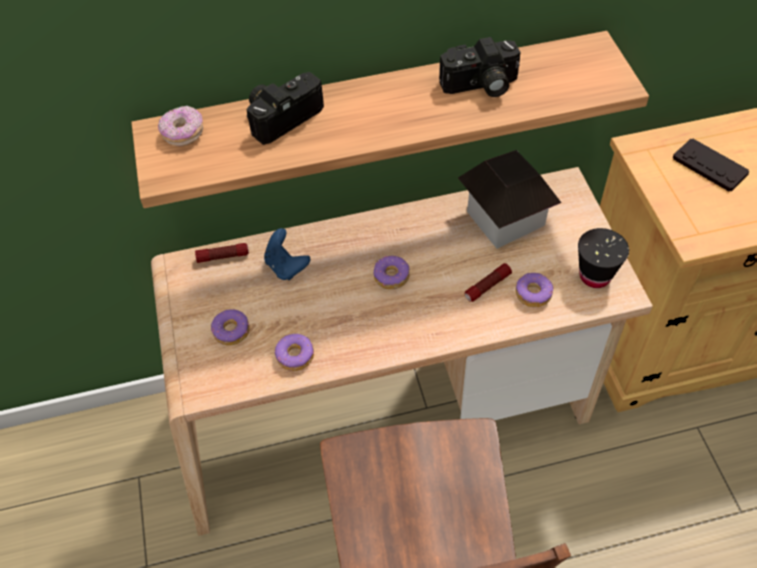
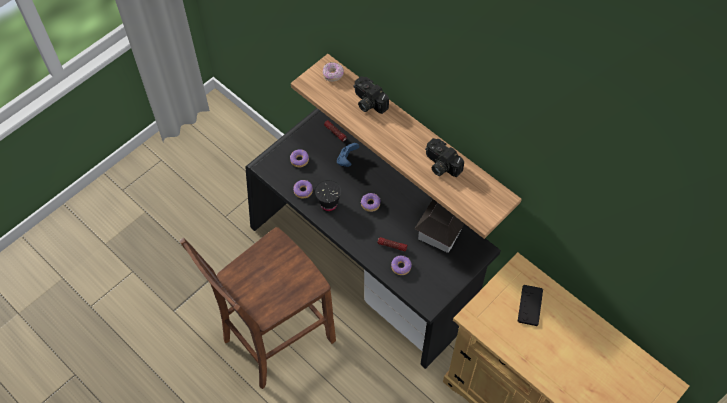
camera: 55 degrees right, 5 degrees up
beige desk [151,167,653,536] -> black desk [245,108,501,369]
camera [246,72,324,145] -> camera turned 150 degrees counterclockwise [354,76,389,114]
black cup [578,228,629,288] -> black cup moved to [315,180,341,211]

